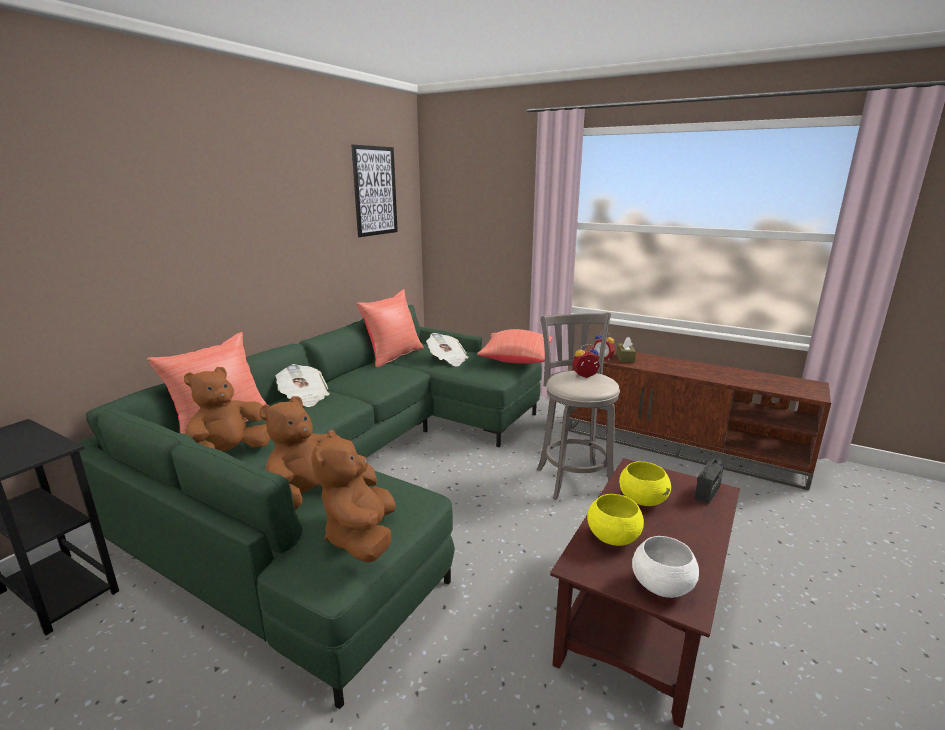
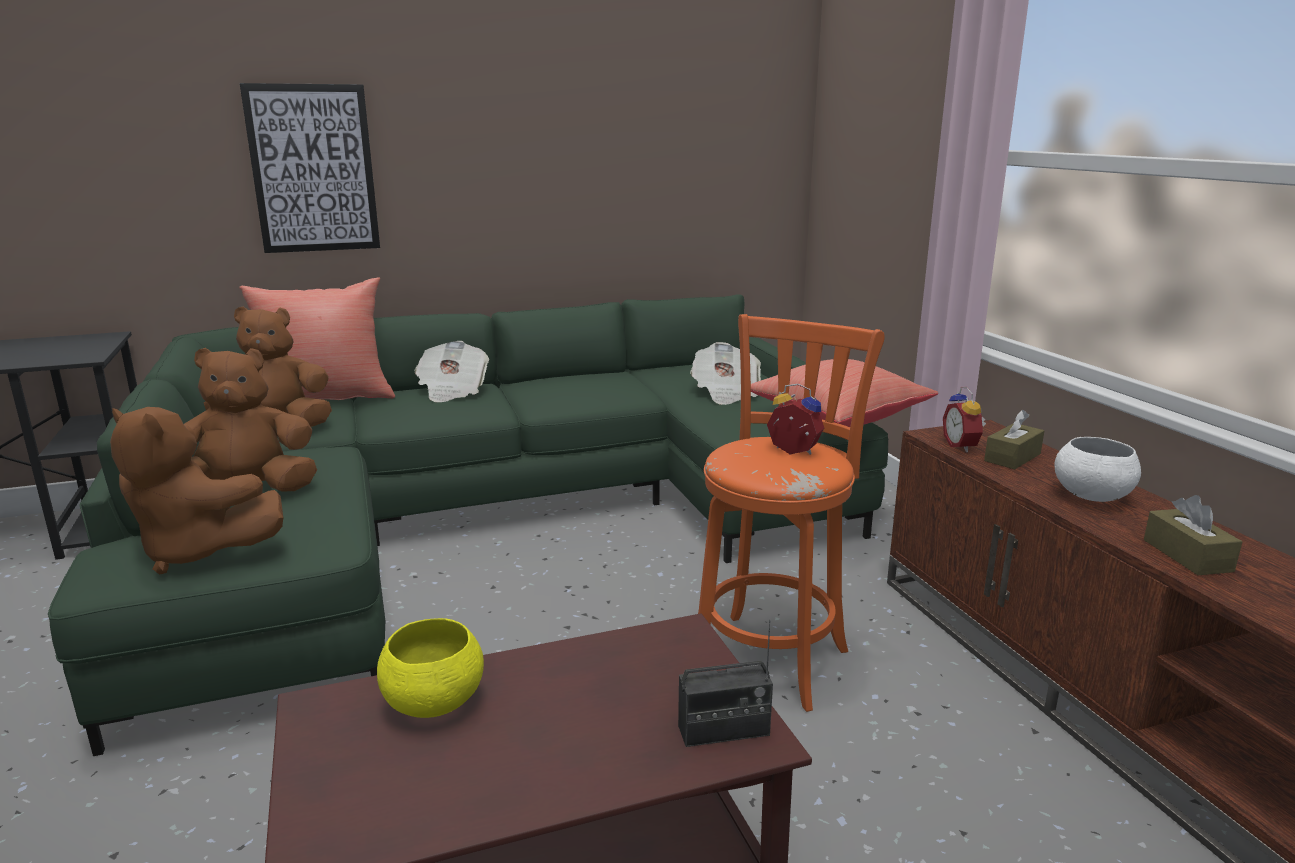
camera: 40 degrees right, 0 degrees up
brown plush toy [311,430,396,563] -> brown plush toy turned 105 degrees counterclockwise [110,407,283,575]
picture [351,144,398,237] -> picture moved to [240,83,380,253]
red pillow [356,289,424,367] -> none
grey stool [537,312,620,500] -> orange stool [698,314,885,712]
yellow bowl [619,461,671,506] -> none
white bowl [632,536,699,598] -> white bowl moved to [1054,437,1141,502]
none -> brown tissue box [1144,495,1242,575]

